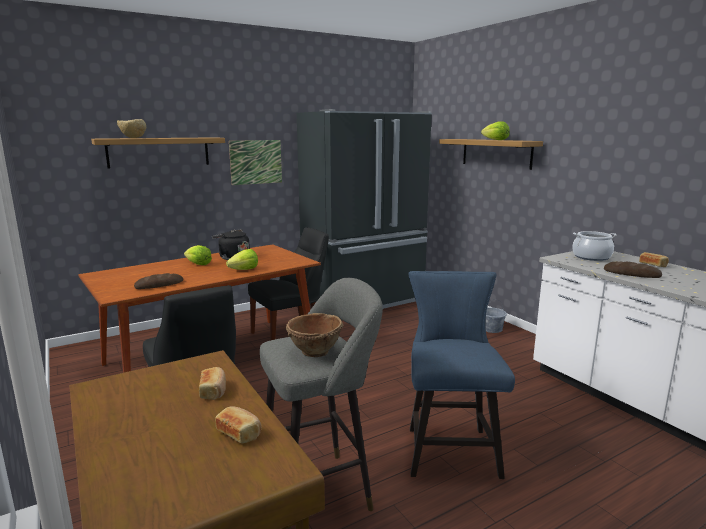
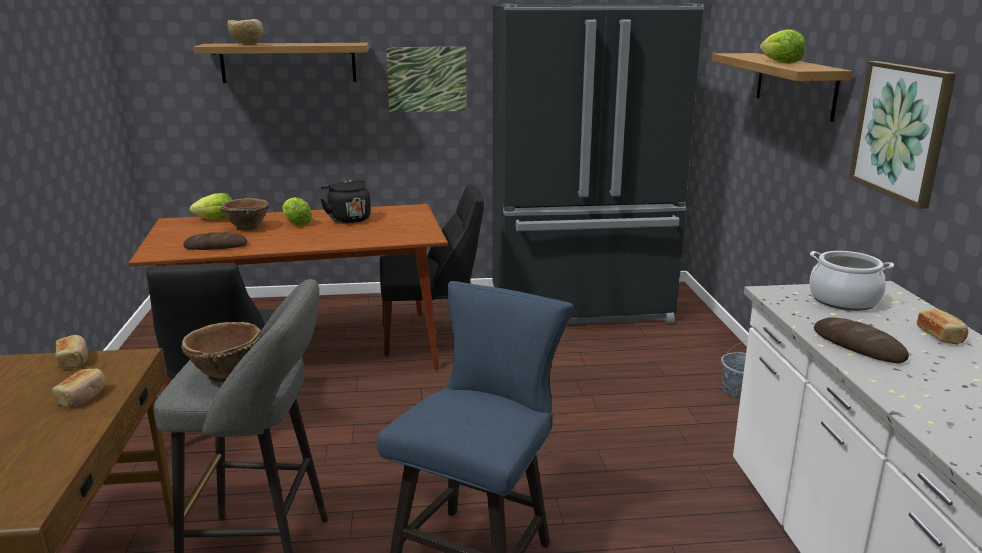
camera: 25 degrees right, 5 degrees up
bread [215,407,261,444] -> bread moved to [56,335,88,368]
lettuce [226,249,258,270] -> lettuce moved to [190,193,232,219]
none -> brown bowl [221,198,269,231]
none -> picture [849,61,956,209]

